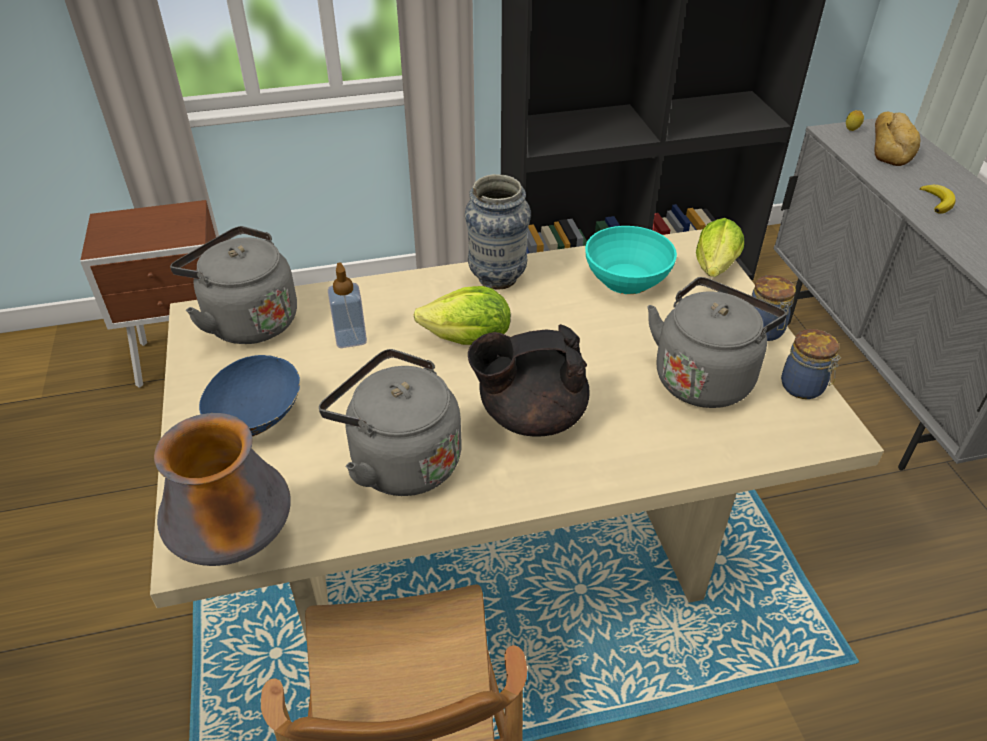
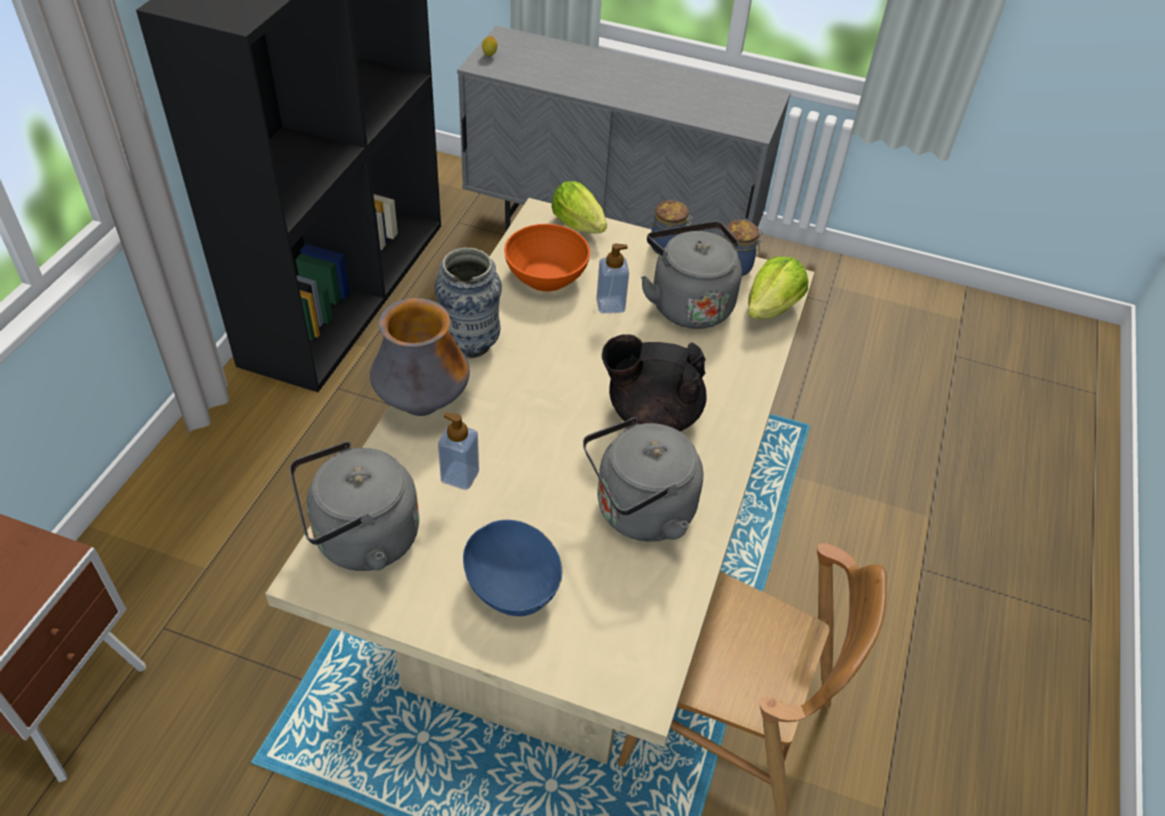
camera: 60 degrees left, 5 degrees up
vase [154,413,291,566] -> vase moved to [370,298,470,416]
lettuce [413,286,511,345] -> lettuce moved to [748,256,808,319]
black teapot [468,324,590,437] -> black teapot turned 75 degrees clockwise [602,334,707,432]
turquoise bowl [585,226,677,294] -> orange bowl [504,224,590,292]
bread [874,112,920,166] -> none
banana [920,185,955,214] -> none
none -> soap dispenser [596,243,629,313]

